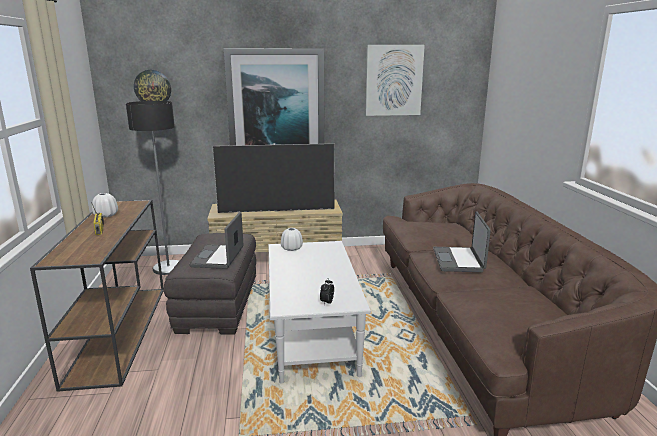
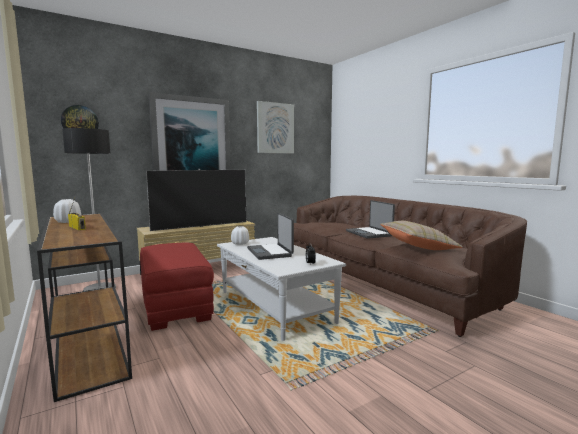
camera: 25 degrees left, 10 degrees down
grey ottoman [164,233,256,334] -> red ottoman [140,243,214,331]
laptop [189,212,243,269] -> laptop moved to [247,213,294,260]
none -> beige pillow [380,221,463,250]

